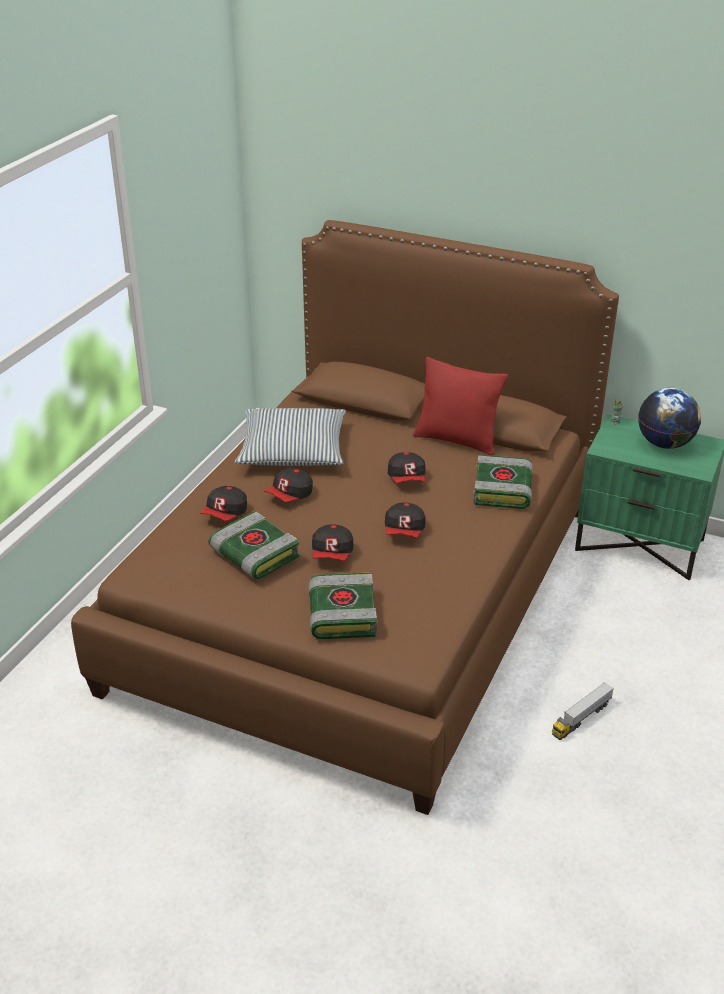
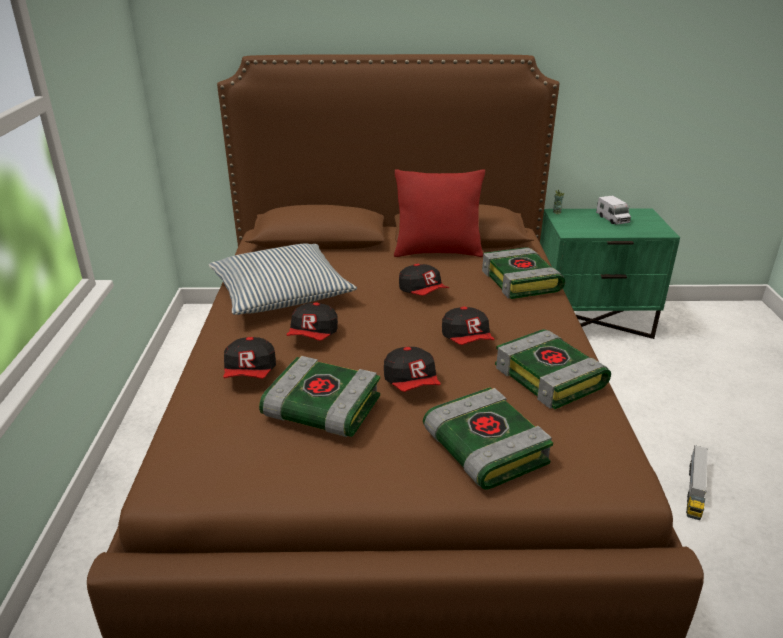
camera: 25 degrees left, 5 degrees down
globe [638,388,701,449] -> toy truck [596,195,631,225]
none -> book [495,329,611,409]

